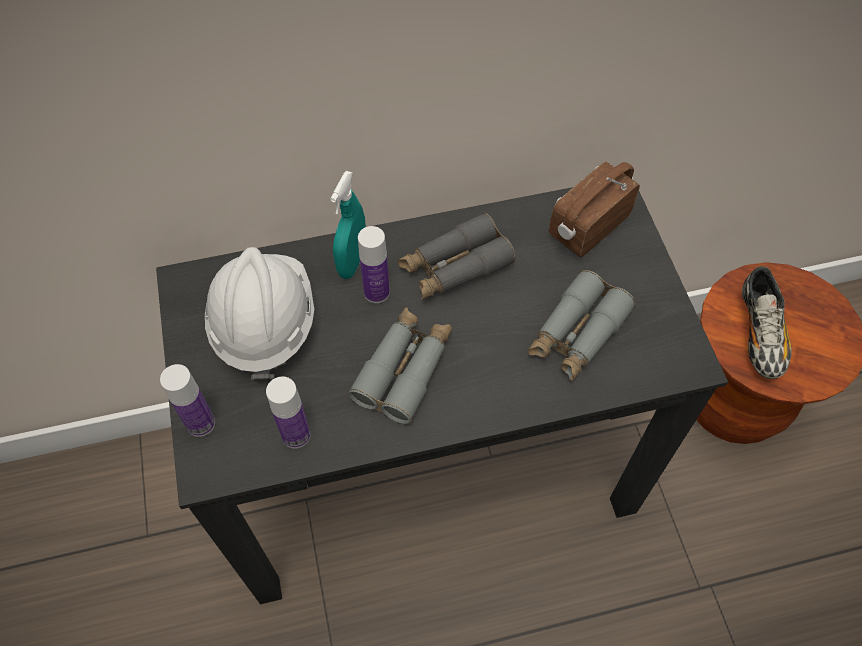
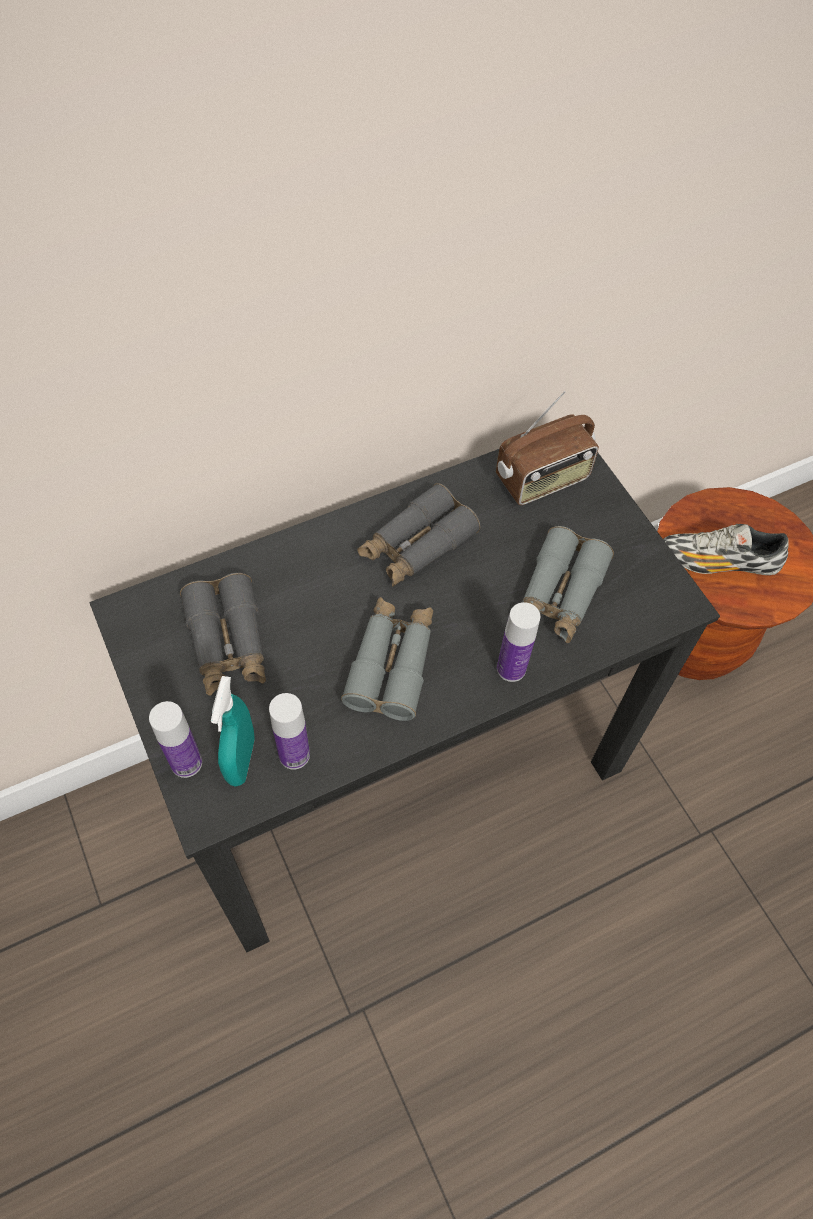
camera: 15 degrees left, 0 degrees up
white hard hat [205,247,314,379] -> grey binoculars [180,573,266,696]
turquoise spray bottle [331,171,366,279] -> turquoise spray bottle moved to [211,676,255,787]
bottle [358,226,390,303] -> bottle moved to [497,602,540,682]
radio [549,162,640,257] -> radio turned 150 degrees counterclockwise [496,391,599,505]
shoe [742,266,792,379] -> shoe turned 105 degrees clockwise [663,524,789,575]

